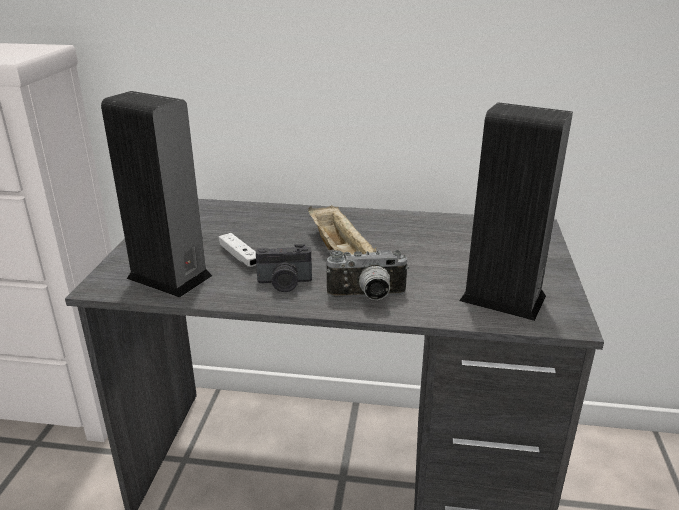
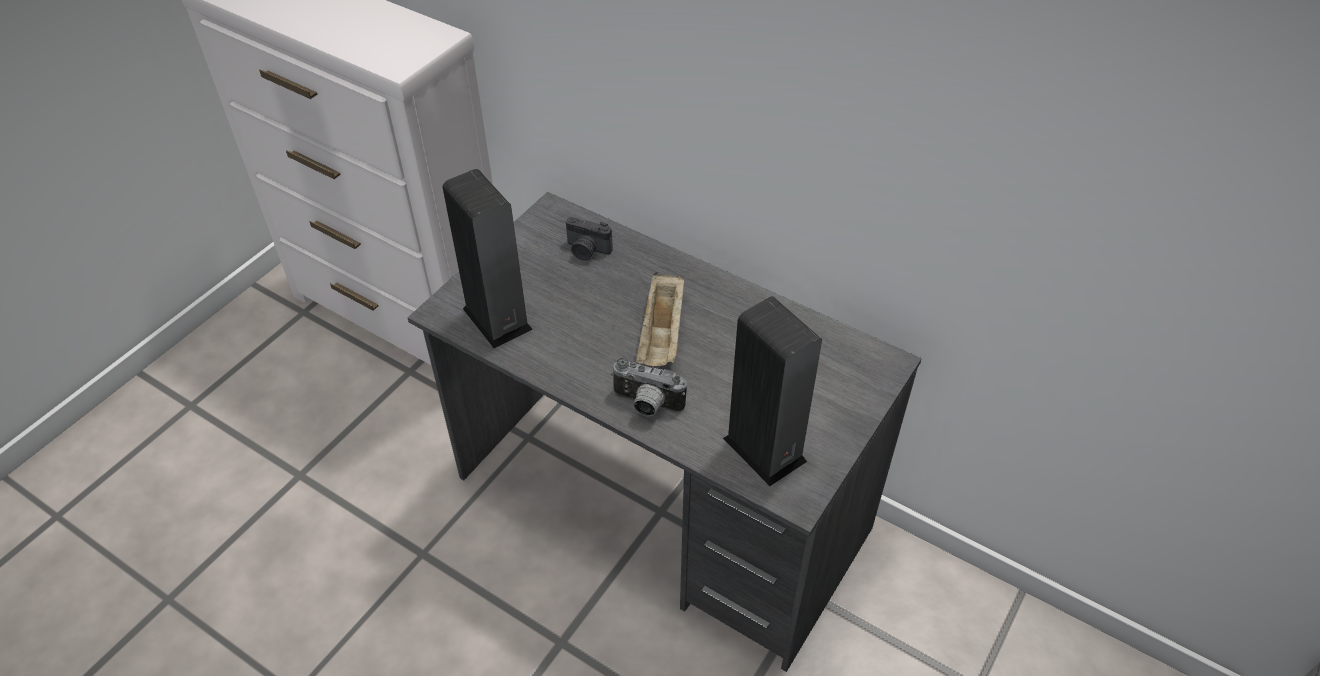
camera: 25 degrees right, 20 degrees up
white game controller [219,233,256,267] -> none
camera [256,244,312,292] -> camera moved to [566,217,613,261]

